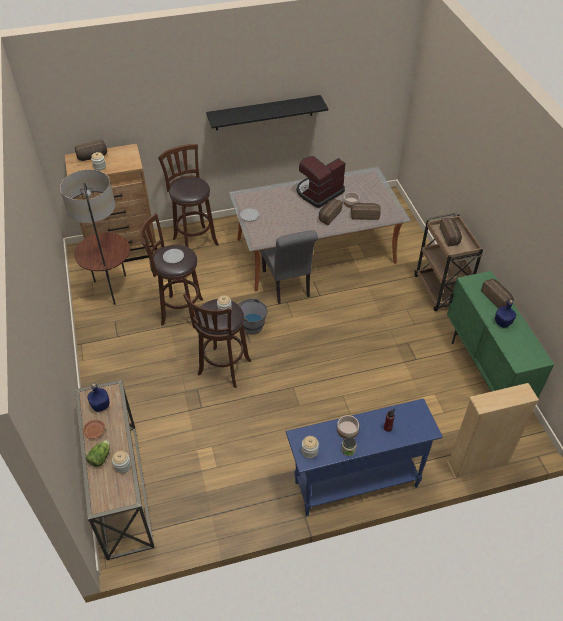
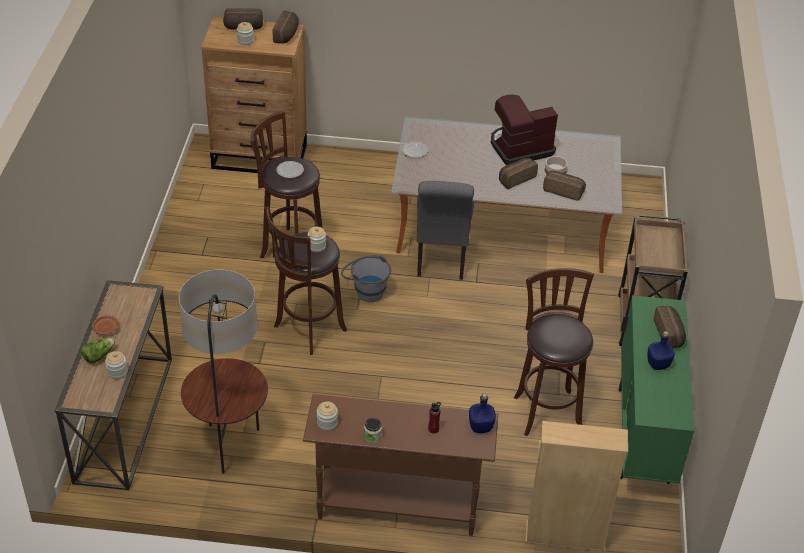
camera: 20 degrees right, 5 degrees down
floor lamp [60,169,130,305] -> floor lamp moved to [179,270,268,474]
blue bottle [87,383,109,412] -> blue bottle moved to [469,393,496,433]
brown stool [158,144,219,247] -> brown stool moved to [514,268,594,436]
black shelf [206,95,328,130] -> none
blue console table [286,398,443,516] -> brown console table [303,394,498,536]
bowl [337,415,359,439] -> none
bread [440,218,462,246] -> bread moved to [273,10,299,44]

